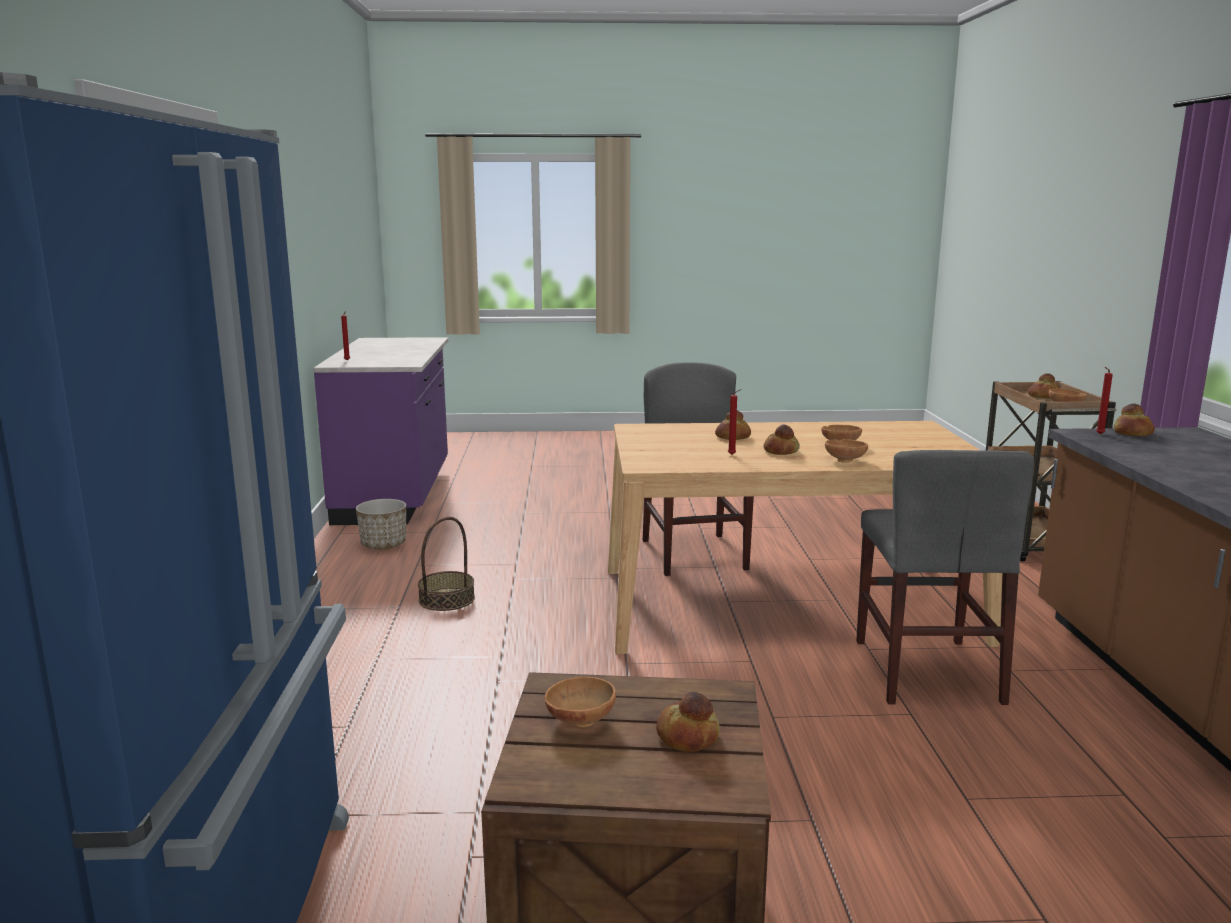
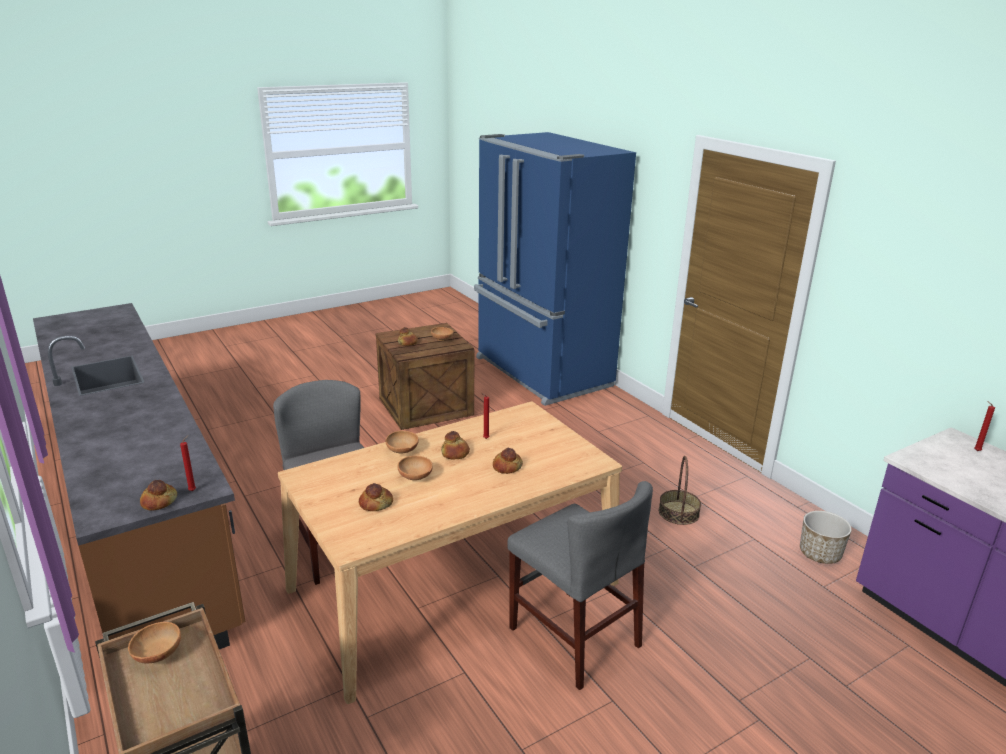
camera: 150 degrees right, 10 degrees up
bread [1028,373,1060,398] -> bread moved to [359,483,393,511]

